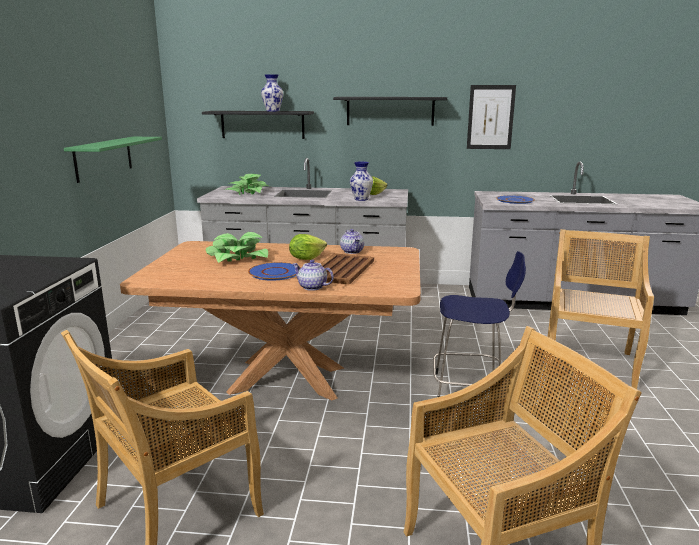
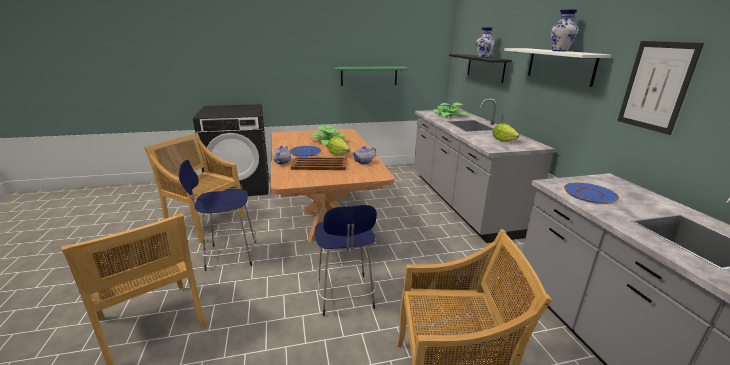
camera: 70 degrees right, 5 degrees up
black shelf [333,97,447,126] -> white shelf [504,48,611,87]
vase [350,162,373,201] -> vase moved to [551,9,578,52]
none -> blue stool [179,160,256,271]

